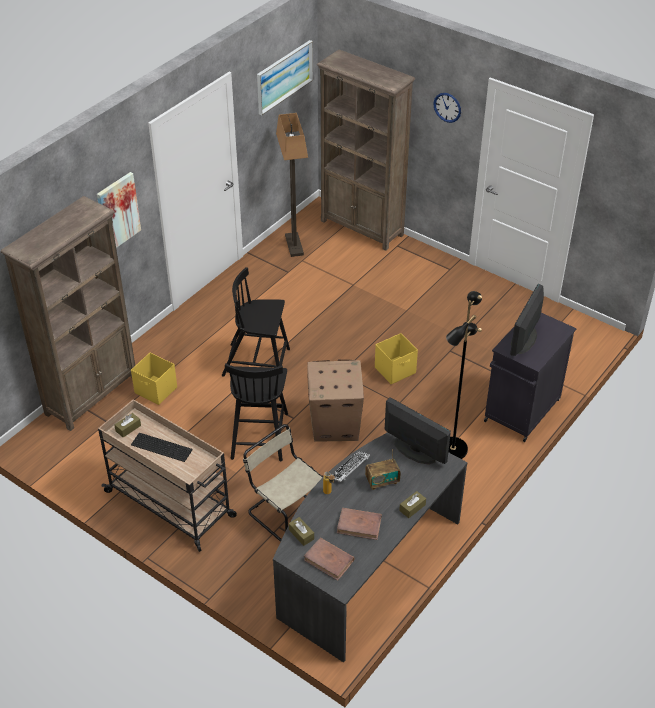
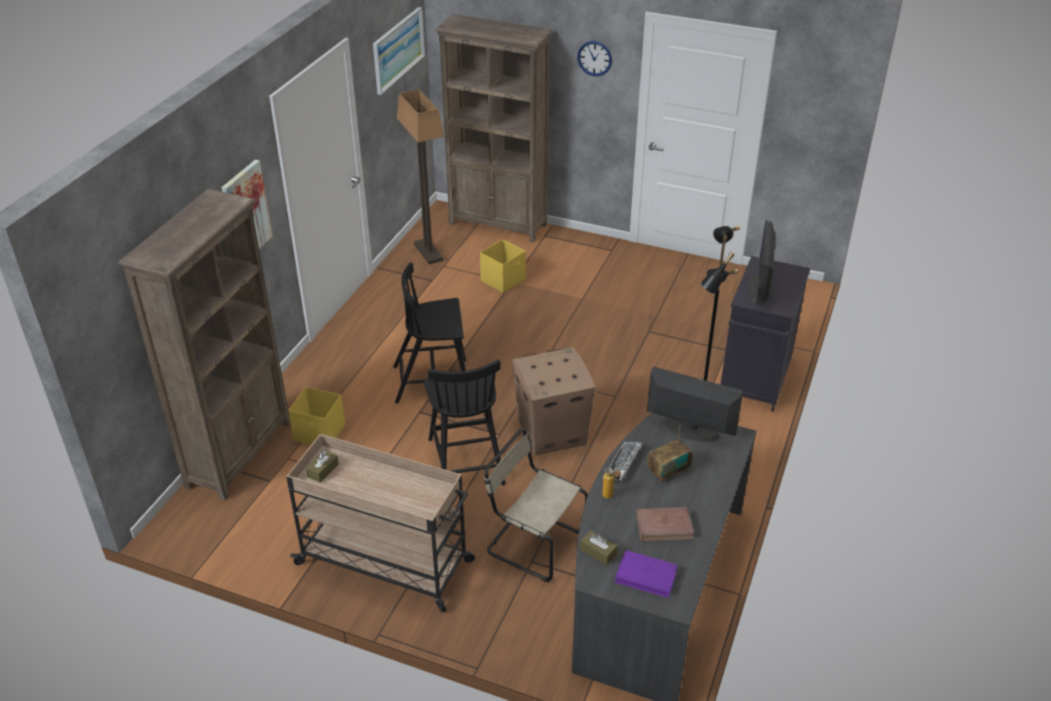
camera: 15 degrees left, 5 degrees down
keyboard [131,433,193,462] -> none
brown book [304,538,355,581] -> purple book [615,550,678,598]
yellow storage box [375,333,418,384] -> yellow storage box moved to [480,239,526,293]
brown tissue box [399,491,426,518] -> none

